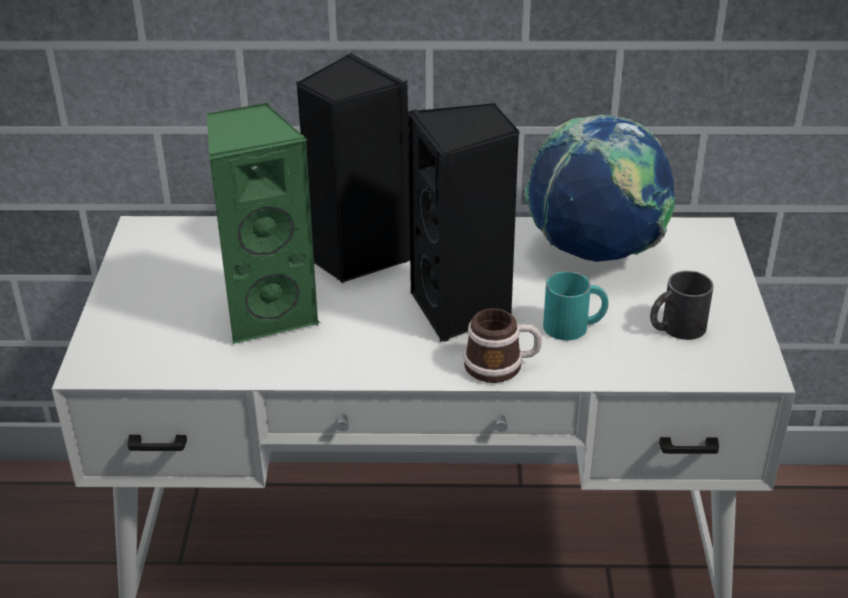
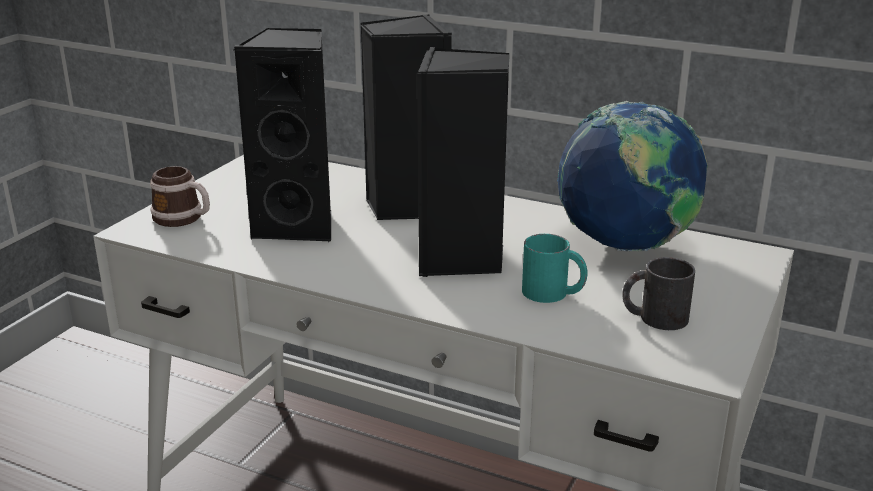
camera: 25 degrees right, 10 degrees down
green speaker [207,103,320,344] -> black speaker [234,28,331,241]
mug [463,308,542,383] -> mug moved to [150,166,210,227]

